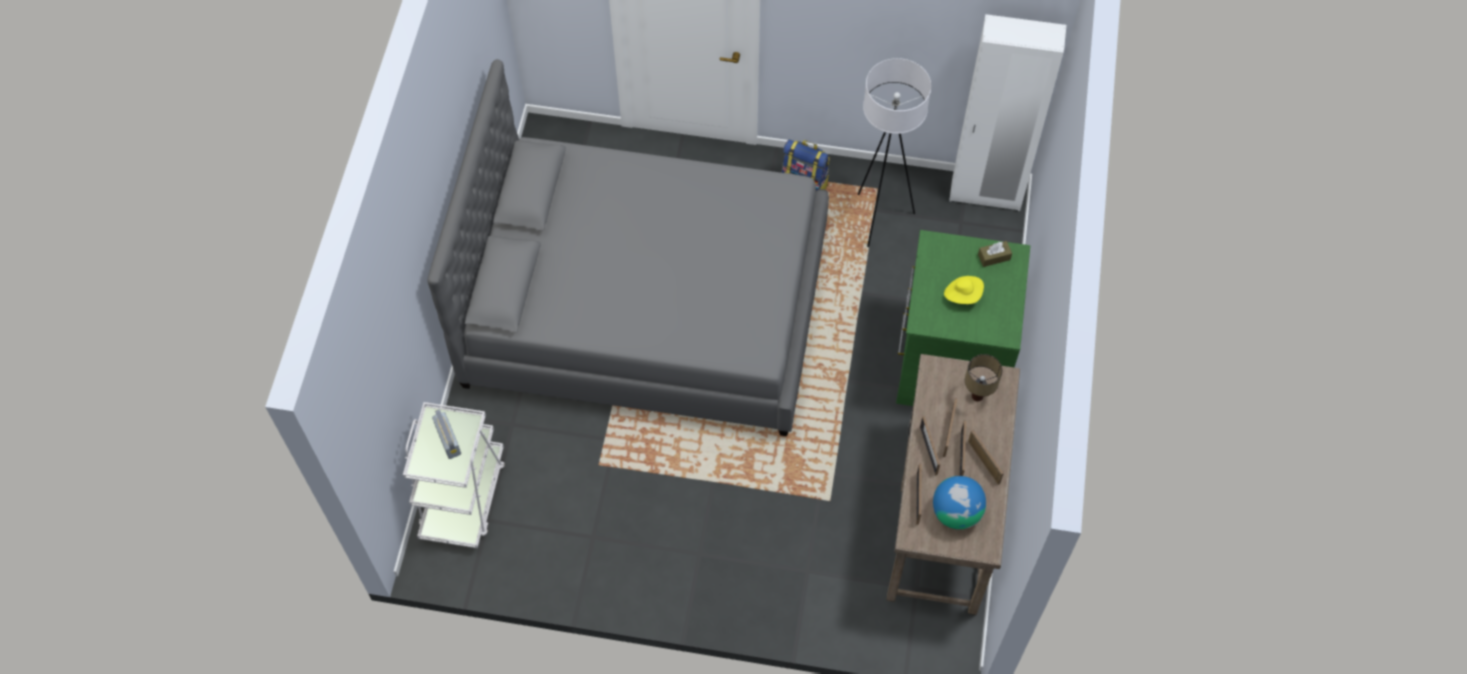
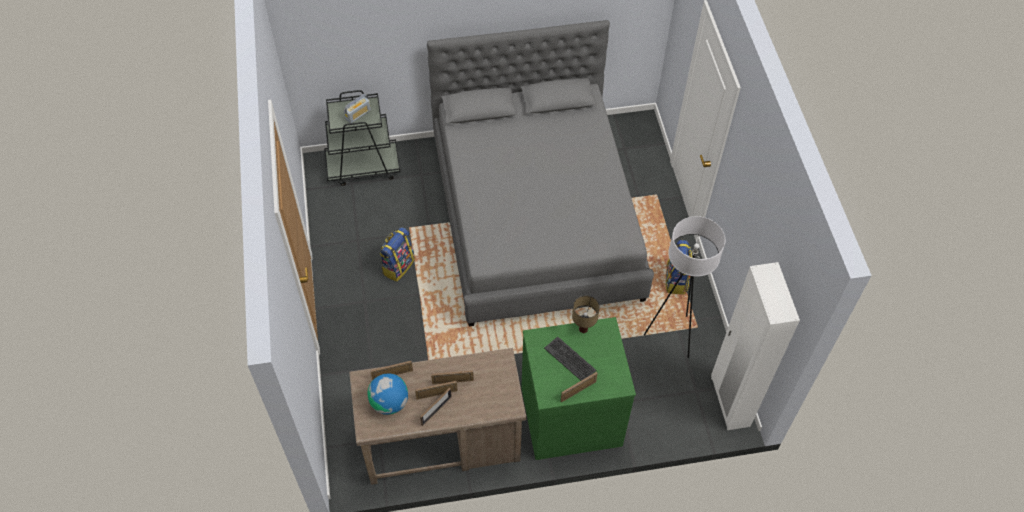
camera: 70 degrees right, 5 degrees down
white cart [403,402,505,548] -> black cart [324,90,400,186]
picture frame [920,416,940,475] -> picture frame moved to [561,372,598,402]
yellow hat [944,276,984,304] -> keyboard [544,336,597,381]
table lamp [965,354,1002,401] -> table lamp moved to [572,295,600,333]
brown tissue box [978,241,1012,267] -> none
none -> backpack [380,227,415,282]

